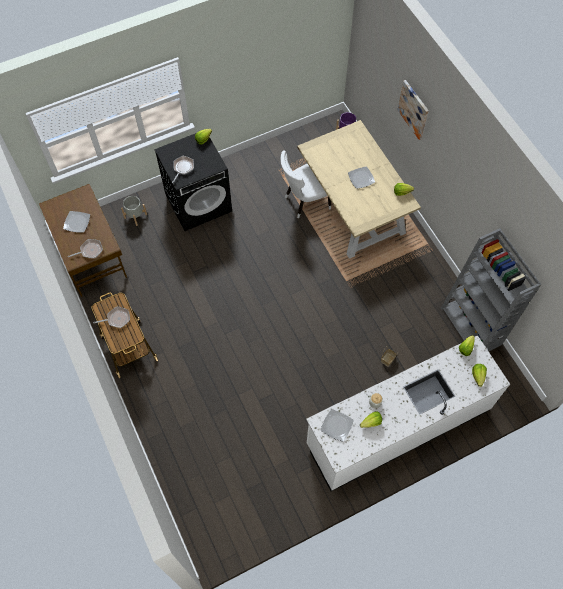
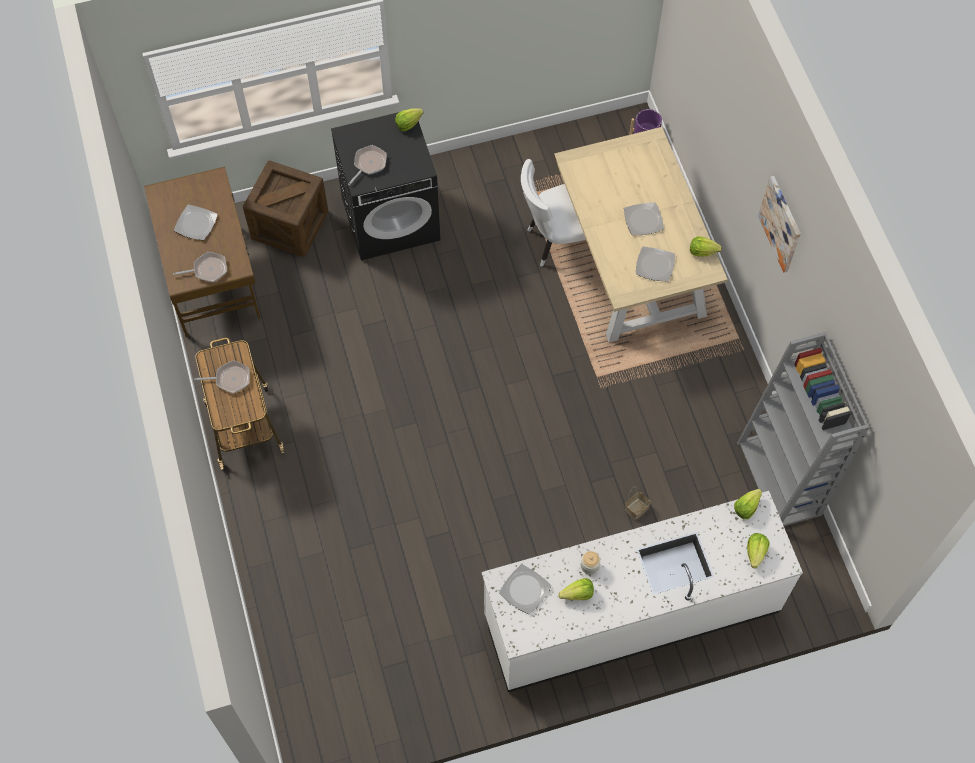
camera: 10 degrees right, 0 degrees up
grey planter [121,196,147,226] -> crate [243,160,329,257]
picture [397,80,429,140] -> picture moved to [758,176,801,273]
none -> plate [636,246,675,281]

